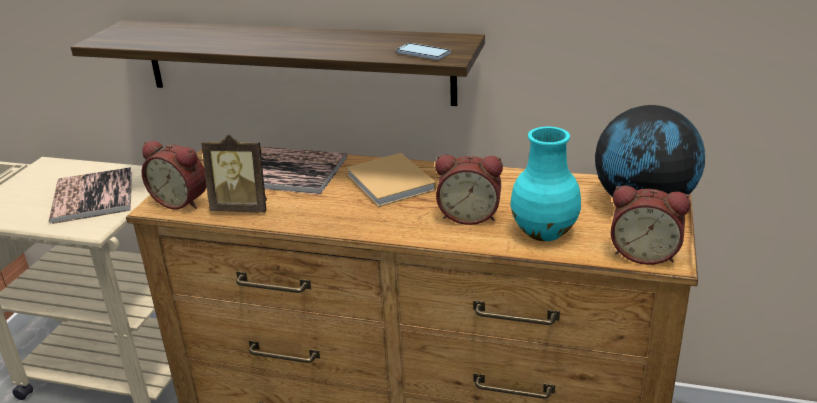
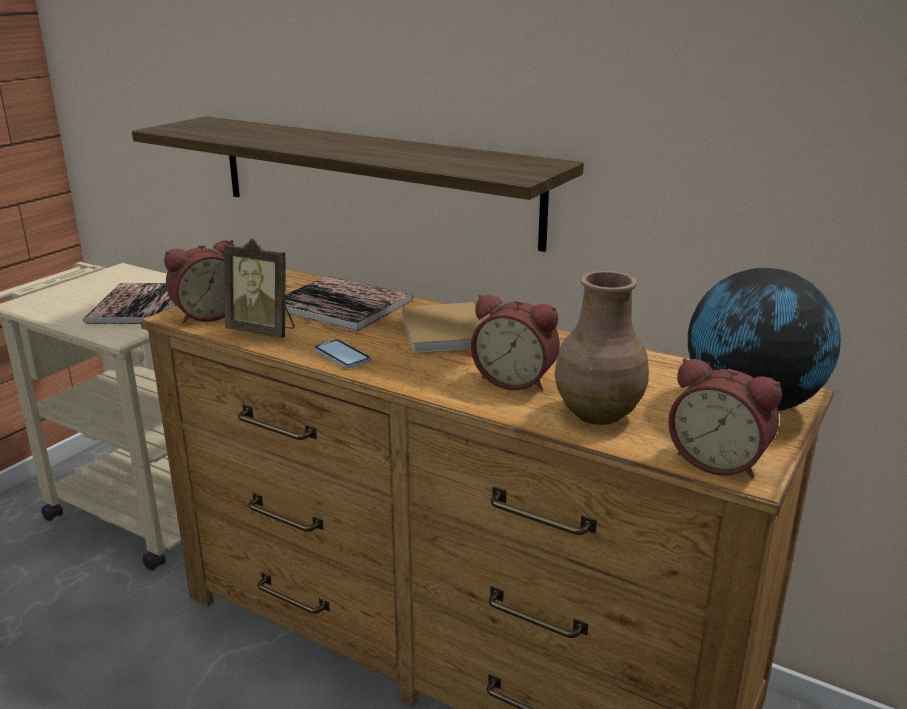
camera: 15 degrees right, 5 degrees down
alarm clock [142,141,206,210] -> alarm clock turned 75 degrees counterclockwise [164,240,235,324]
phone [396,43,451,60] -> phone moved to [314,339,371,368]
turquoise vase [510,127,581,241] -> brown vase [555,271,649,425]

